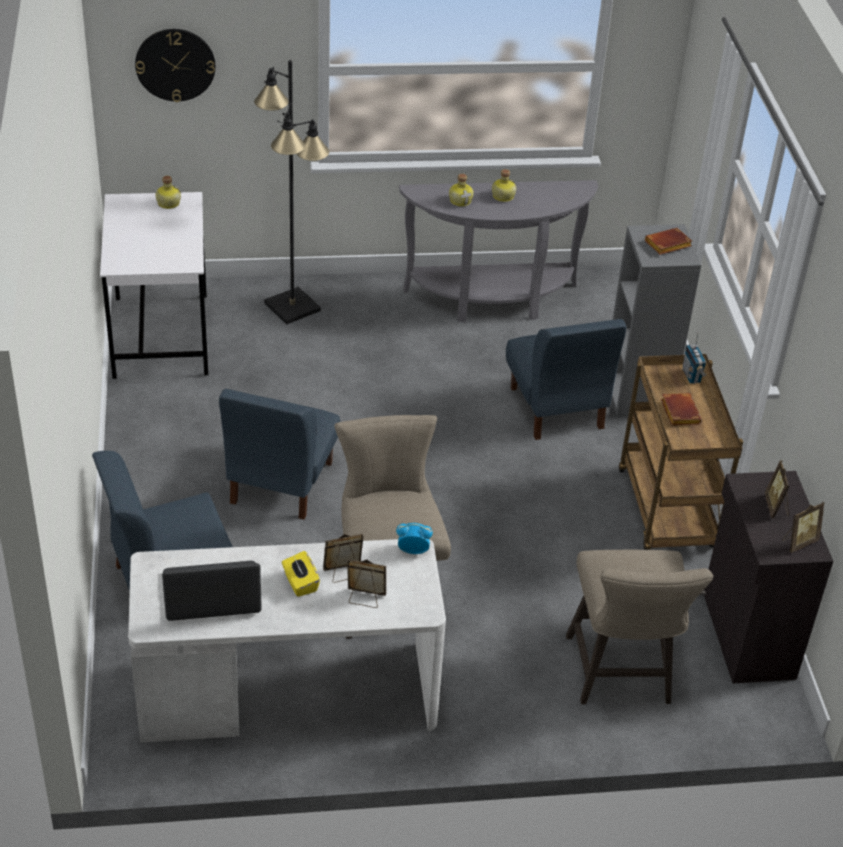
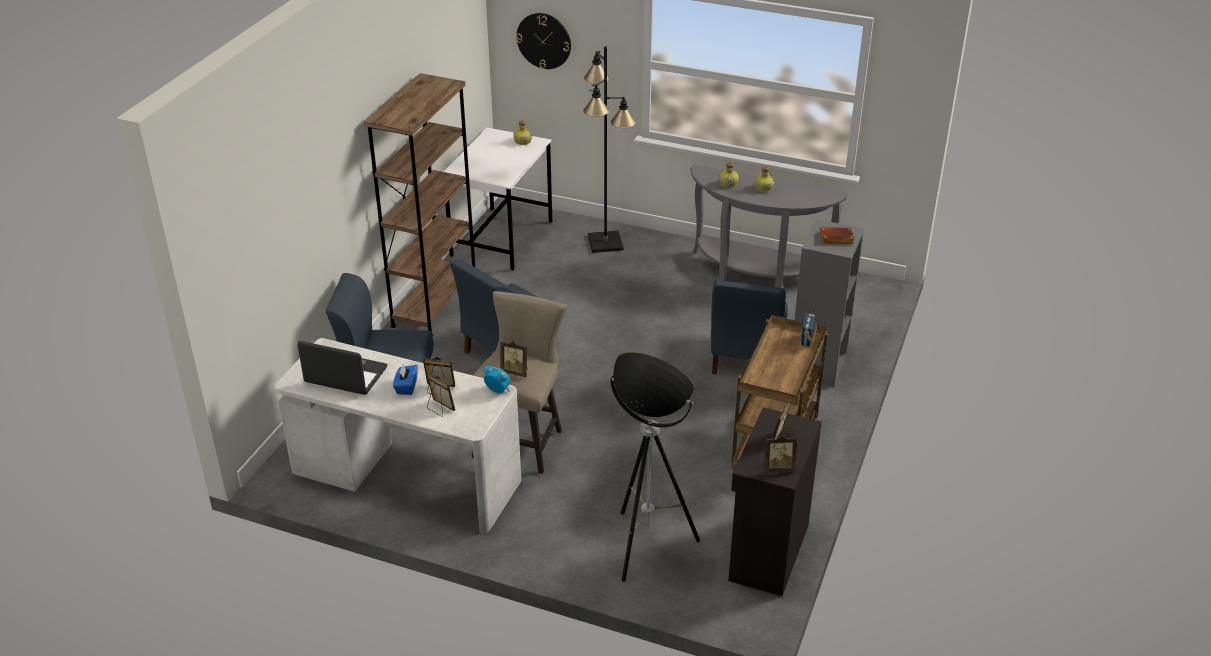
camera: 30 degrees right, 5 degrees down
yellow tissue box [282,551,320,597] -> blue tissue box [393,364,418,395]
beige stool [566,550,713,704] -> floor lamp [610,352,700,582]
brown book [661,393,702,426] -> none
none -> brown bookcase [364,73,475,336]
none -> picture frame [500,341,528,377]

